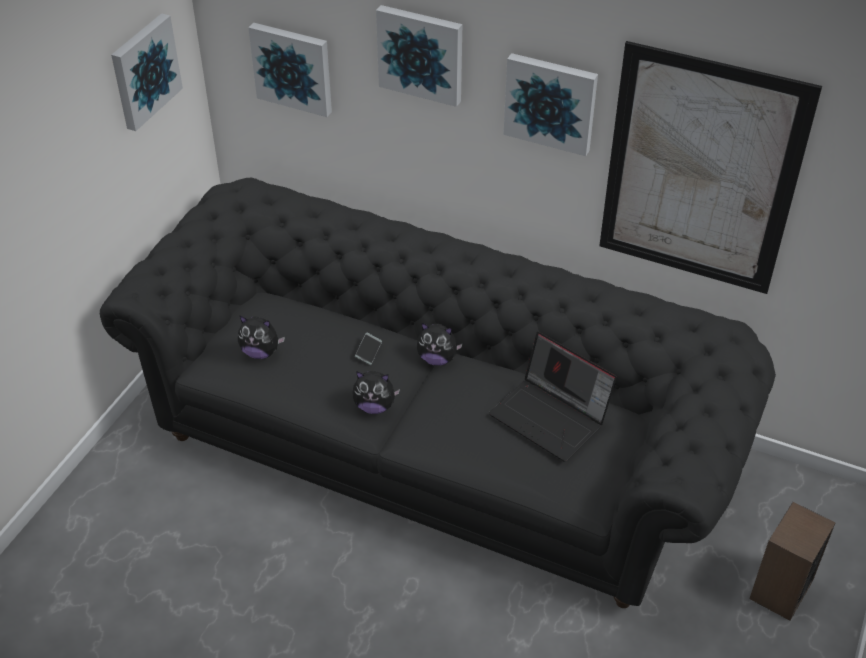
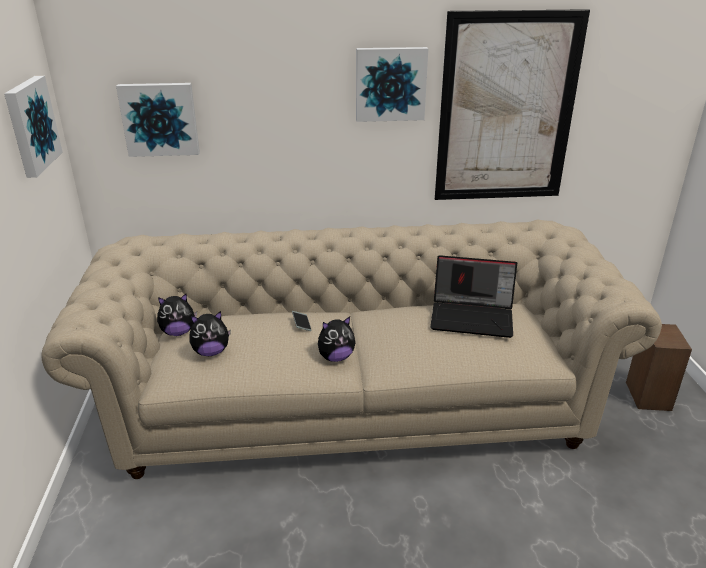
camera: 30 degrees left, 15 degrees down
black sofa [100,177,776,608] -> beige sofa [41,219,662,479]
picture [376,5,462,107] -> none
plush toy [417,323,463,366] -> plush toy moved to [157,294,197,336]

